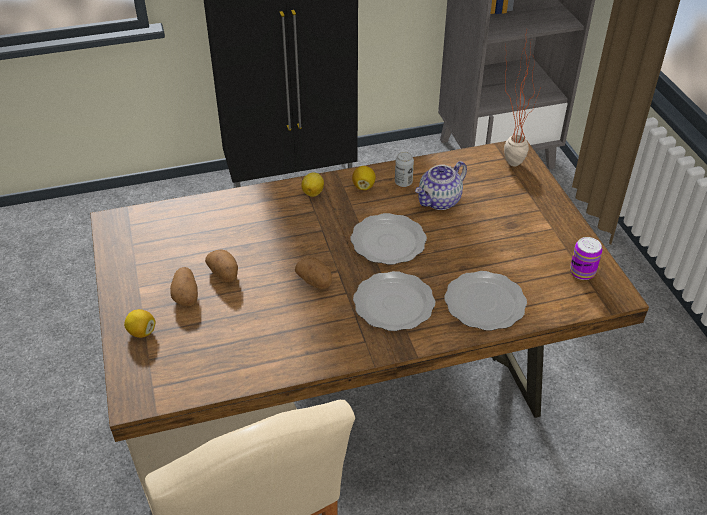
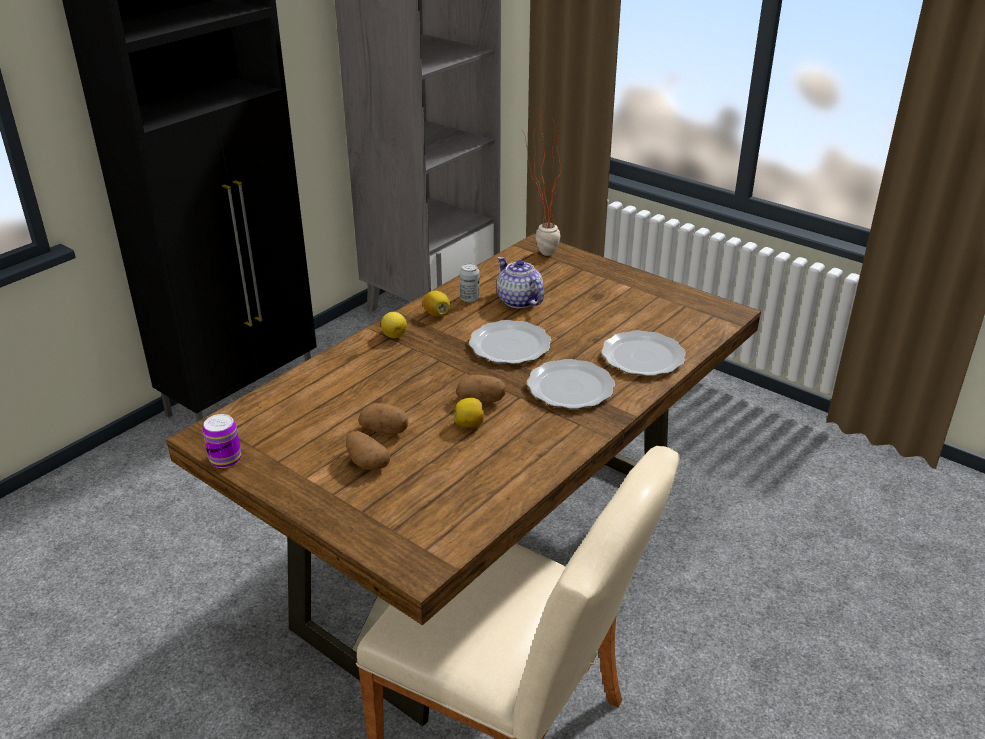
camera: 35 degrees left, 10 degrees down
lemon [124,309,156,338] -> lemon moved to [454,398,484,428]
teapot [415,161,467,210] -> teapot turned 135 degrees clockwise [497,257,544,309]
can [570,237,602,280] -> can moved to [202,414,241,468]

